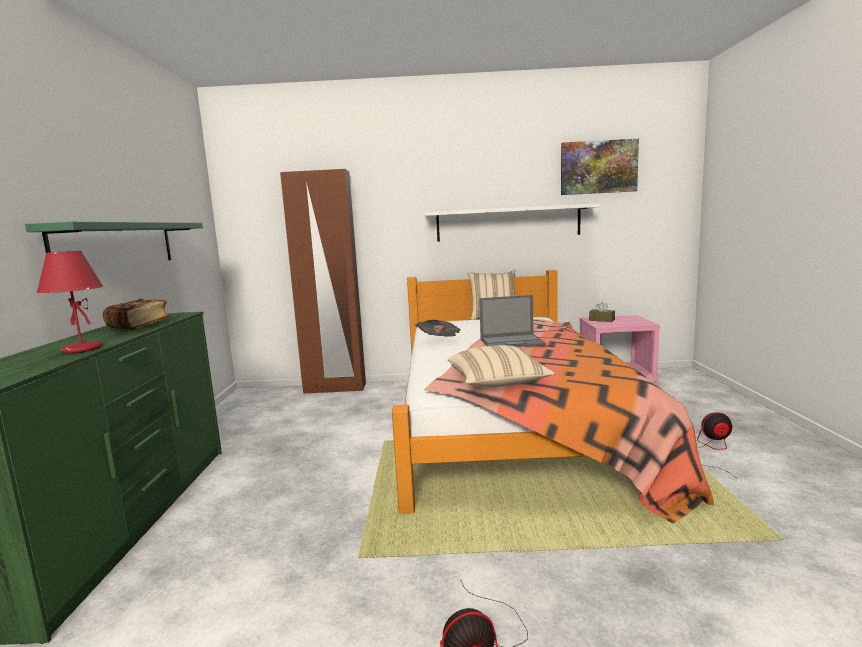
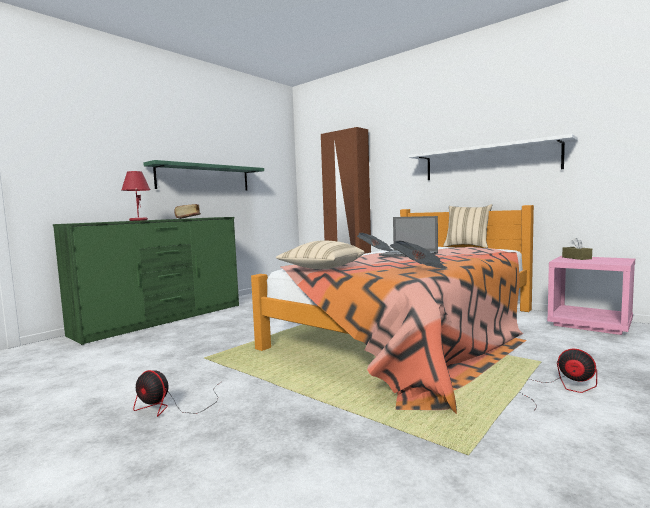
camera: 40 degrees right, 5 degrees down
picture [561,139,639,195] -> none
none -> newspaper [390,241,448,268]

